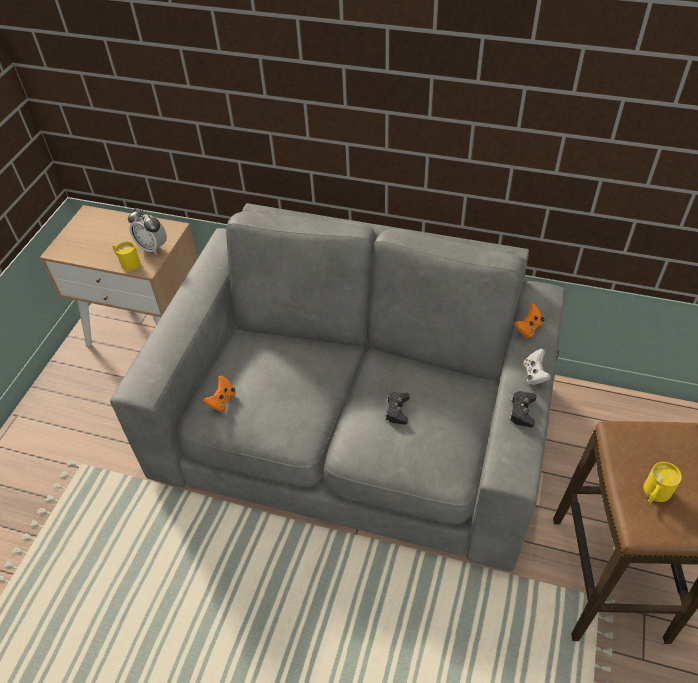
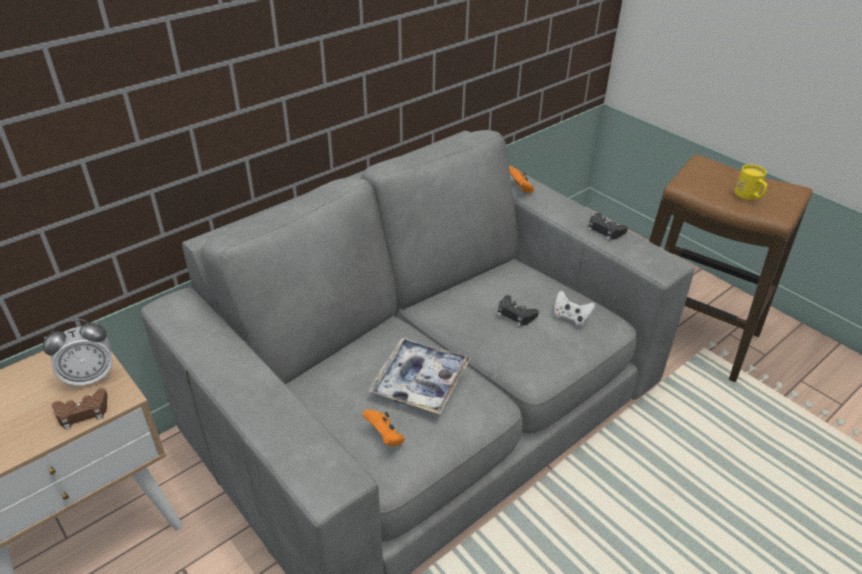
camera: 60 degrees left, 10 degrees down
yellow mug [112,241,140,271] -> brown game controller [52,388,108,430]
white game controller [523,349,551,385] -> white game controller moved to [554,290,595,326]
none -> tray [369,337,471,414]

